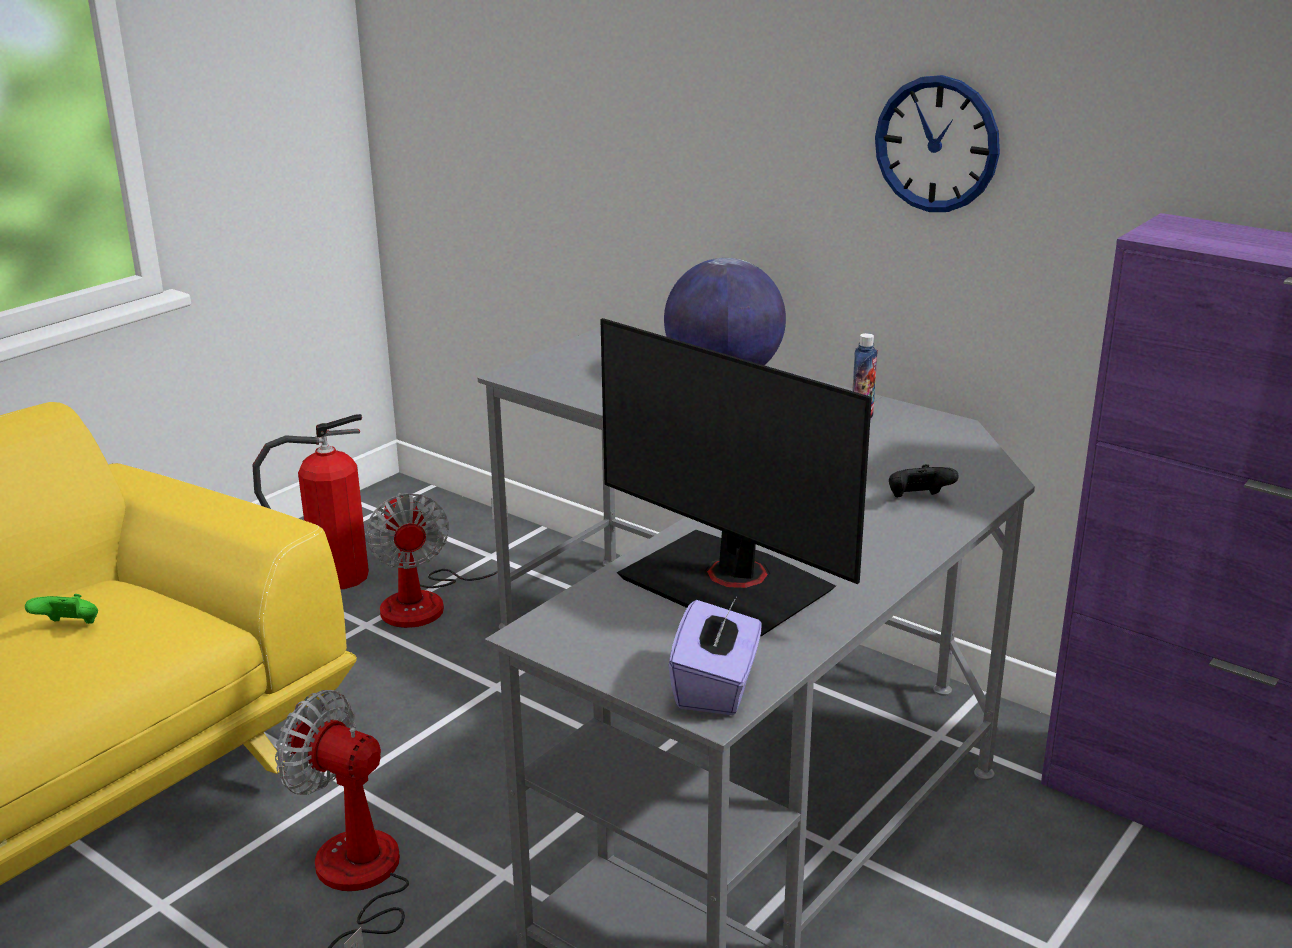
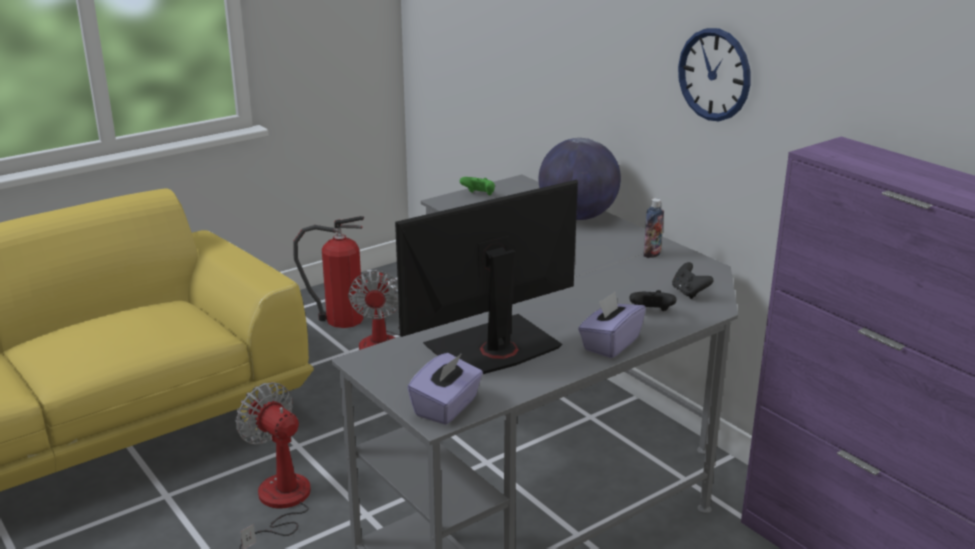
camera: 15 degrees right, 0 degrees up
green game controller [25,594,98,624] -> green game controller moved to [460,177,495,195]
monitor [600,318,872,637] -> monitor turned 90 degrees clockwise [395,180,578,374]
none -> purple tissue box [578,291,646,358]
none -> black game controller [672,262,713,299]

